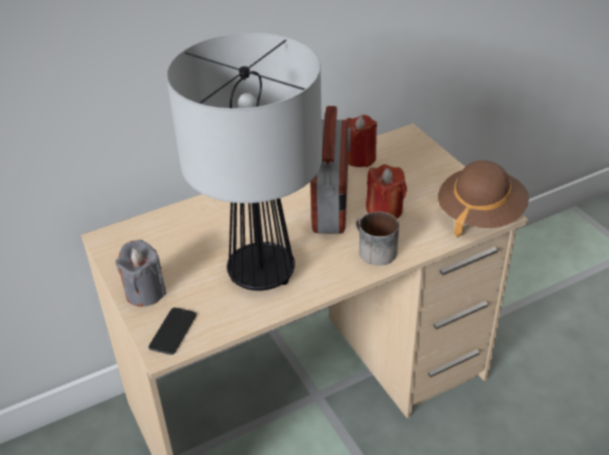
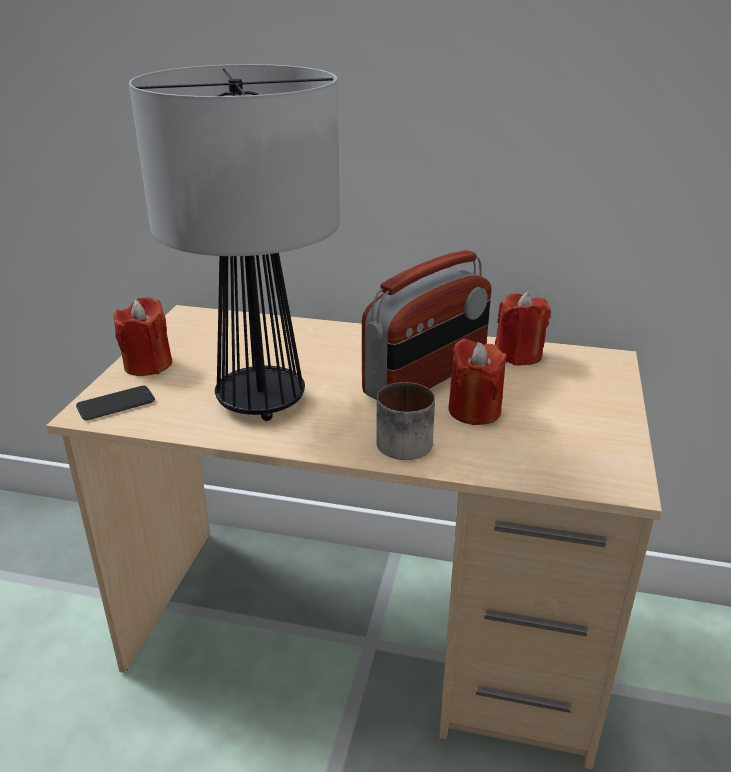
camera: 40 degrees right, 10 degrees down
grey candle [115,240,166,307] -> red candle [113,297,172,376]
brown hat [438,160,529,238] -> none

